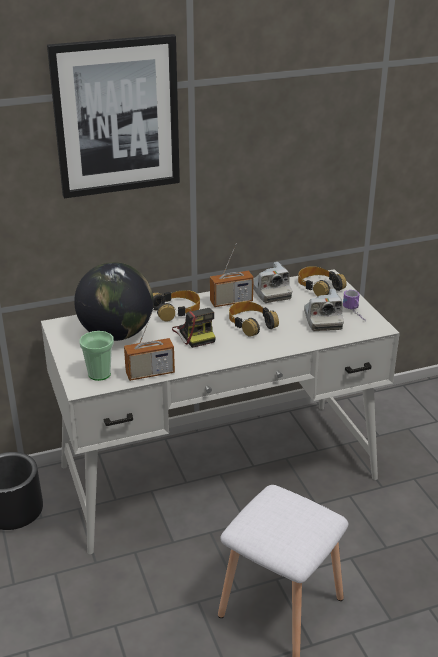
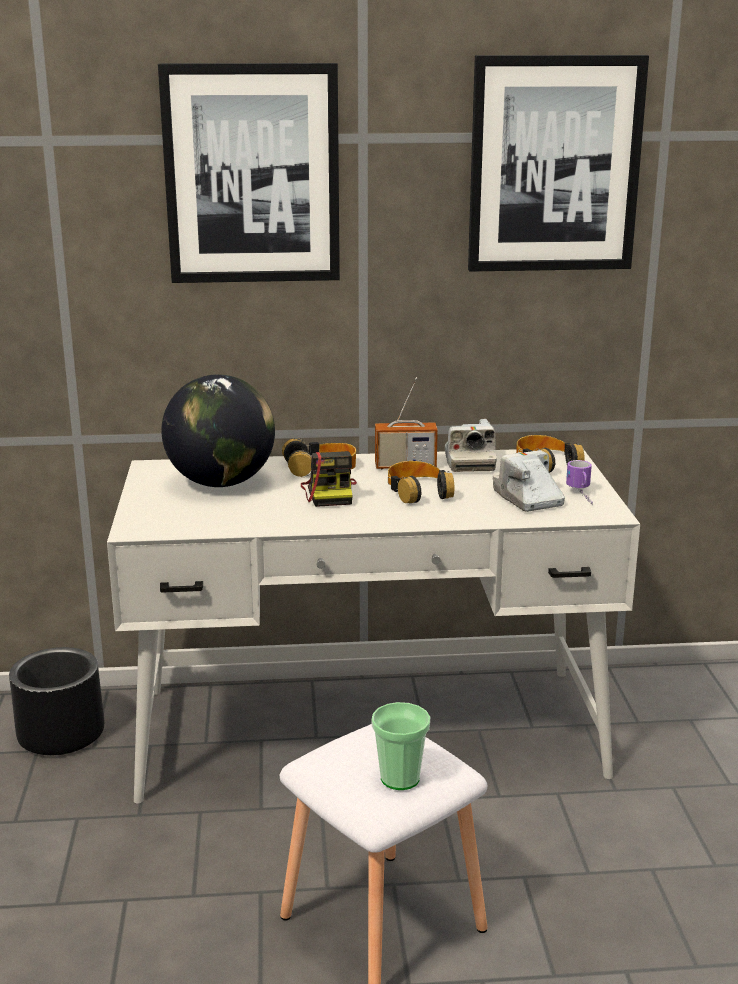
camera: 15 degrees right, 10 degrees down
cup [80,331,114,381] -> cup moved to [371,702,430,790]
radio [124,308,175,381] -> none
camera [304,289,344,331] -> camera turned 150 degrees clockwise [493,450,565,512]
none -> picture [468,55,649,272]

